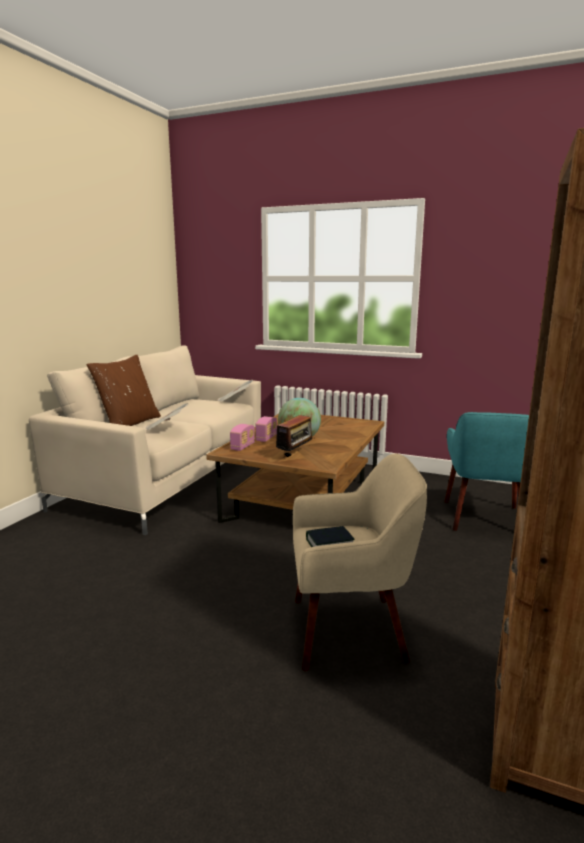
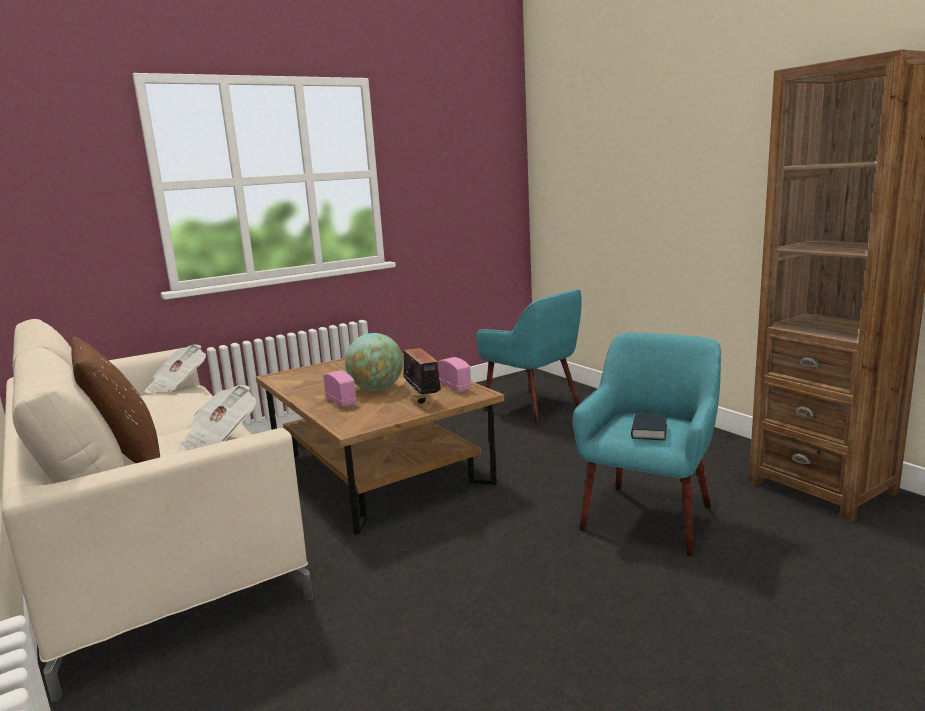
camera: 55 degrees left, 0 degrees up
radio [230,424,255,451] -> radio moved to [438,357,471,392]
beige armchair [293,453,427,671] -> turquoise armchair [573,332,721,556]

